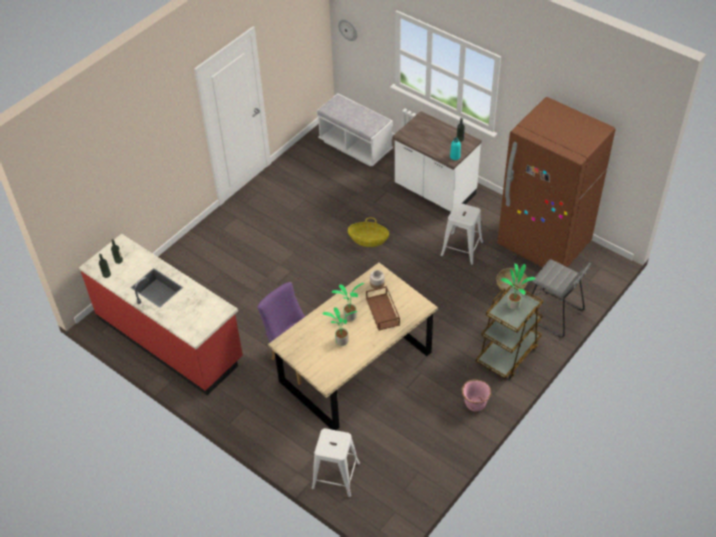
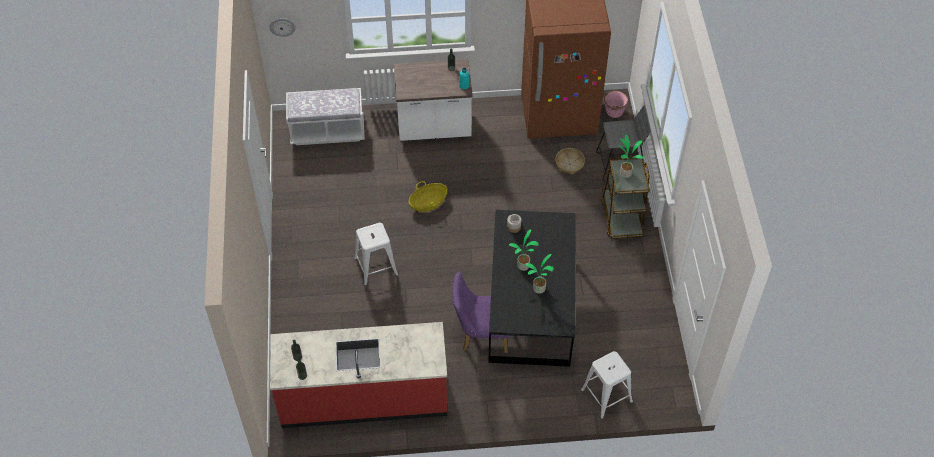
camera: 45 degrees left, 5 degrees up
beige dining table [268,263,438,430] -> black dining table [488,210,576,367]
brown tray [366,286,400,331] -> none
white stool [440,202,483,265] -> white stool moved to [354,223,398,286]
pink planter [461,379,491,412] -> pink planter moved to [604,91,628,118]

